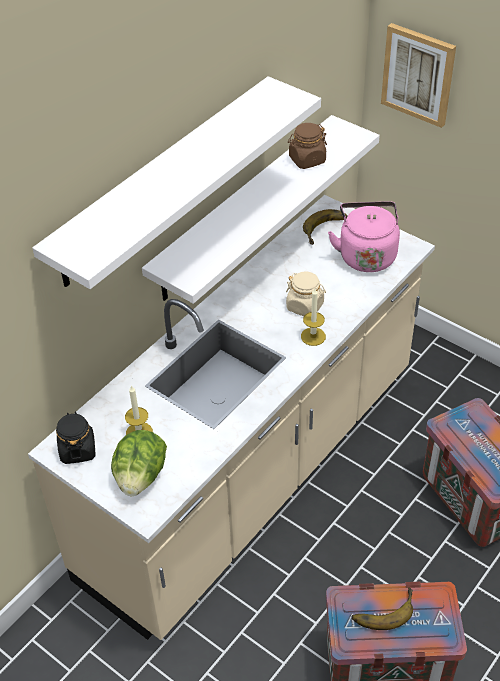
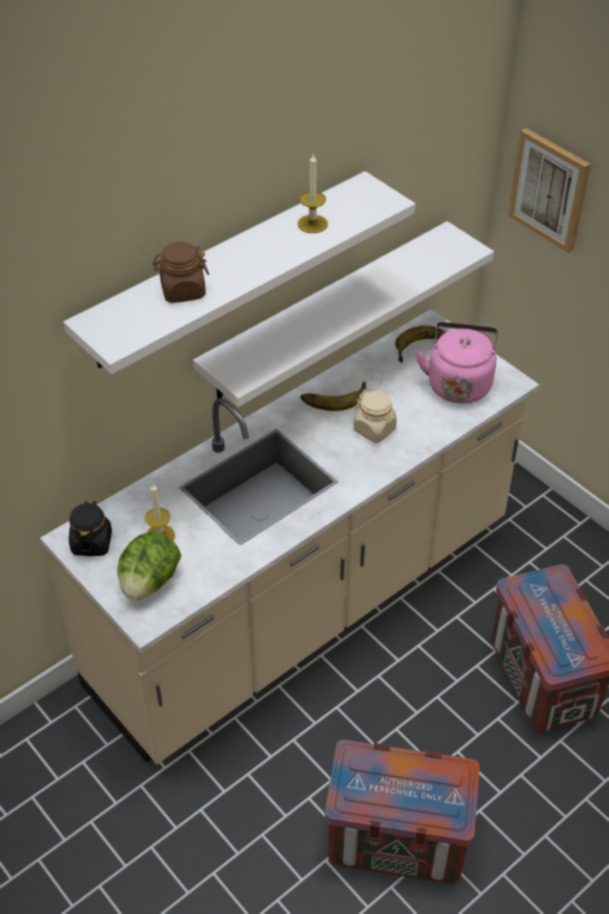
camera: 10 degrees right, 0 degrees up
brown jar [288,123,327,169] -> brown jar moved to [152,242,209,303]
candle [301,289,326,346] -> candle moved to [298,154,328,233]
banana [352,588,413,630] -> banana moved to [300,382,366,411]

